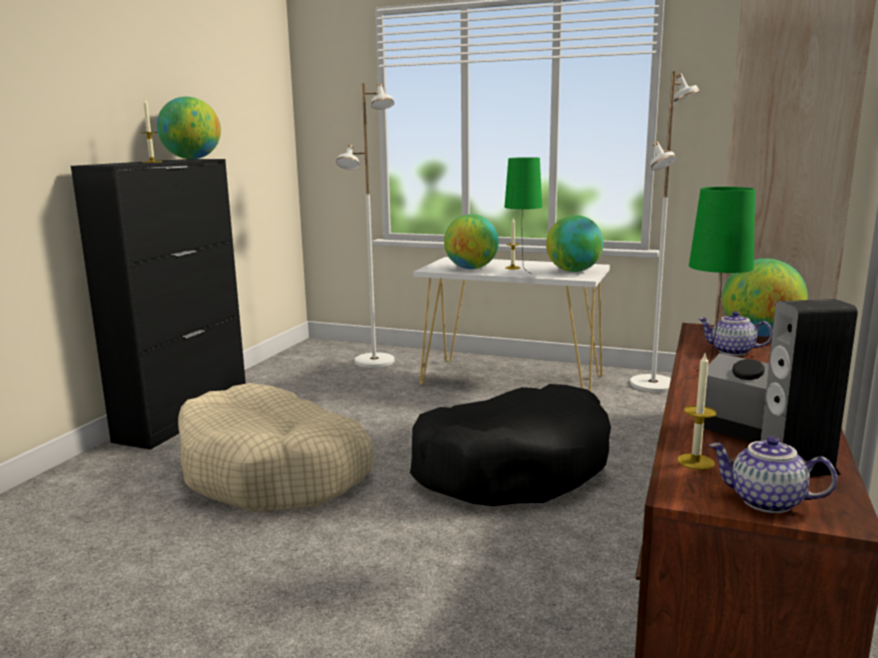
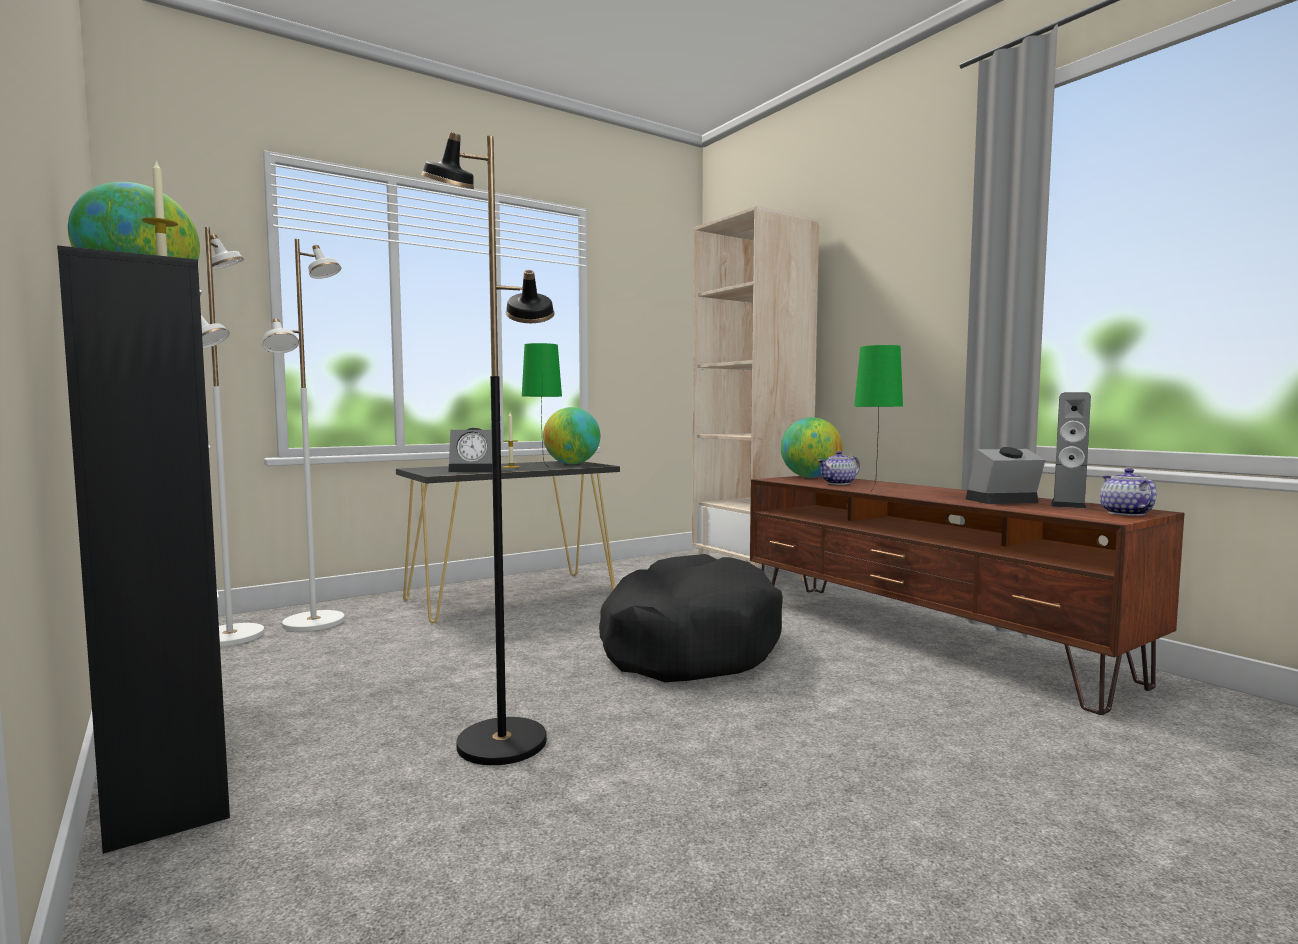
camera: 55 degrees left, 10 degrees down
beige dog bed [178,383,373,512] -> black floor lamp [421,132,555,765]
white console table [414,257,610,392] -> black console table [396,461,620,623]
globe [444,214,499,269] -> alarm clock [448,428,492,472]
white floor lamp [630,71,700,393] -> white floor lamp moved to [201,227,264,647]
candle [677,354,716,470] -> none
teapot [709,436,837,513] -> teapot turned 120 degrees clockwise [1100,468,1157,516]

